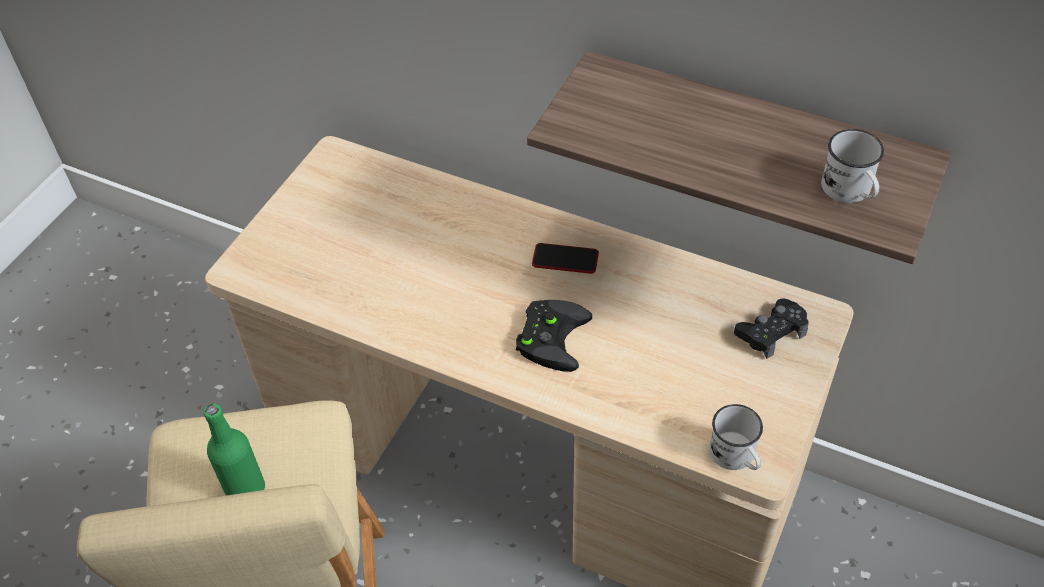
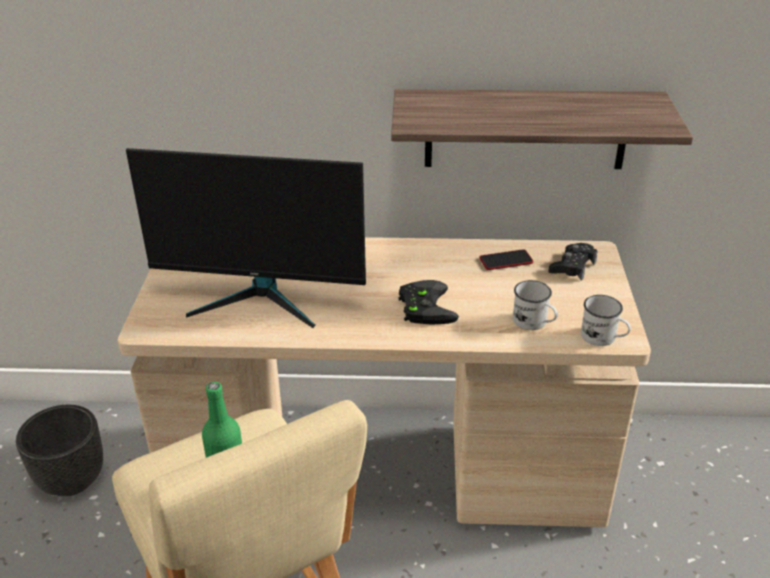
camera: 25 degrees left, 15 degrees down
phone [532,243,599,274] -> phone moved to [479,249,533,270]
white mug [821,129,884,203] -> white mug moved to [513,280,558,330]
none -> black planter [16,404,103,496]
none -> monitor [126,148,366,328]

